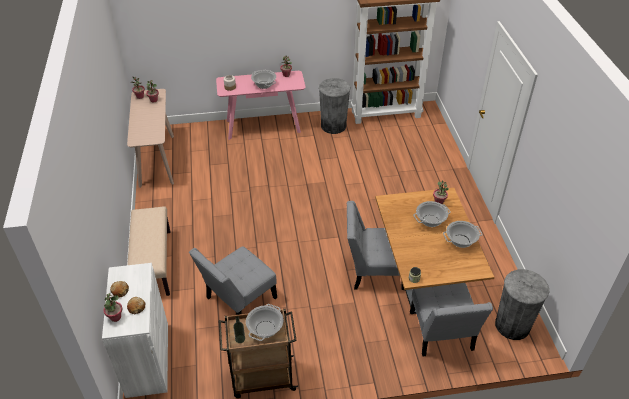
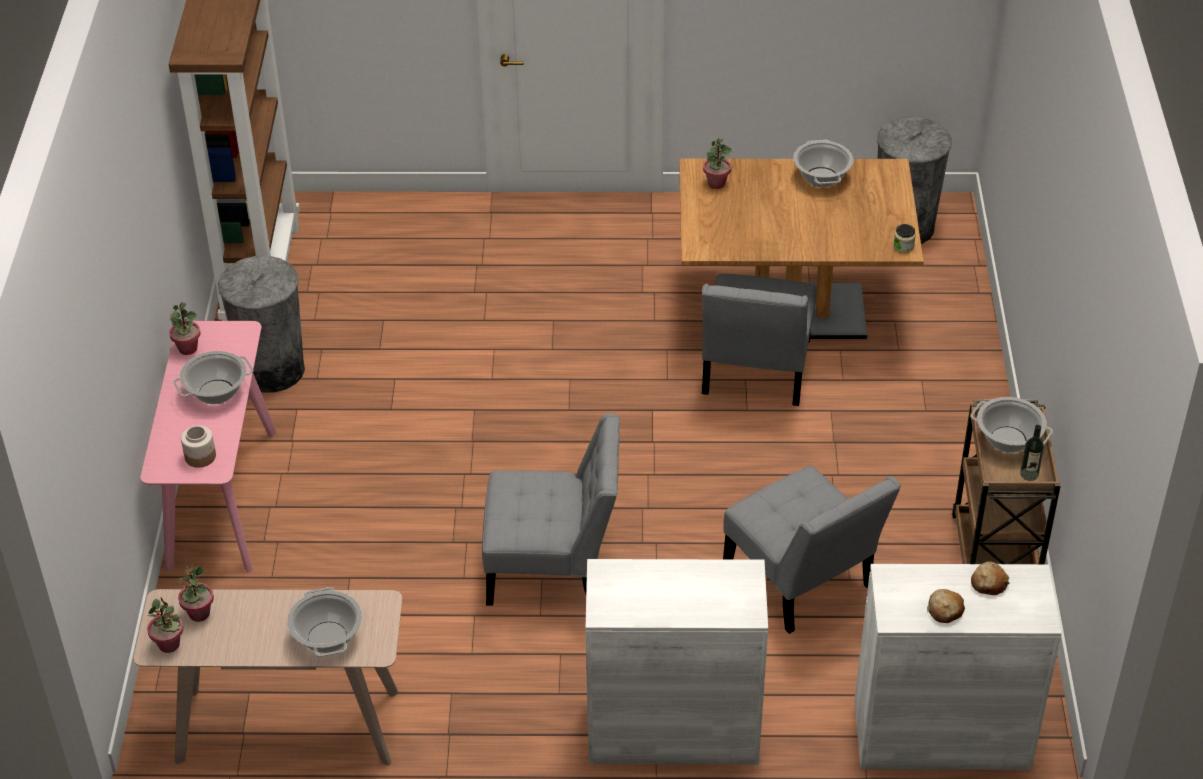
camera: 80 degrees left, 0 degrees up
potted plant [103,293,123,322] -> none
beige bench [127,206,170,296] -> white cabinet [585,559,768,765]
grey chair [410,283,493,356] -> grey chair moved to [482,413,620,606]
cooking pot [413,201,451,227] -> cooking pot moved to [287,587,362,657]

